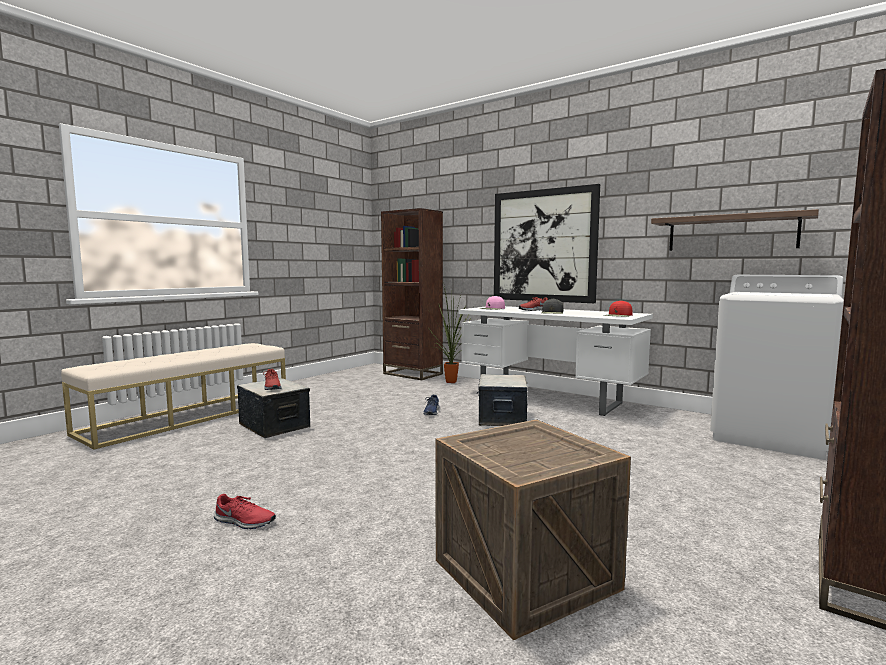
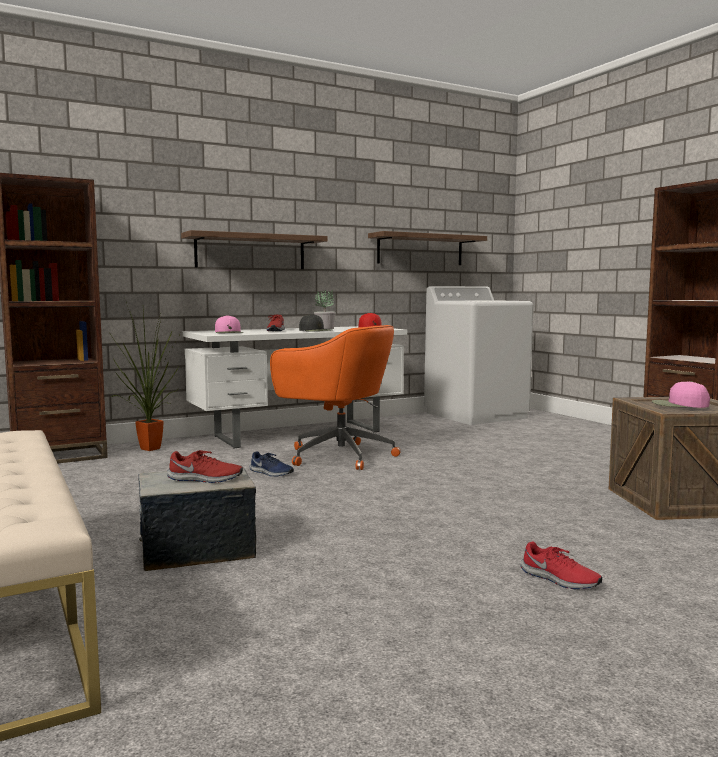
camera: 65 degrees left, 0 degrees up
red shoe [214,494,276,529] -> red shoe turned 90 degrees clockwise [521,542,602,589]
storage box [477,374,528,426] -> orange office chair [270,325,401,470]
picture [494,184,600,303] -> shelf [181,230,328,269]
none -> potted plant [314,290,336,329]
none -> pink cap [652,381,710,408]

